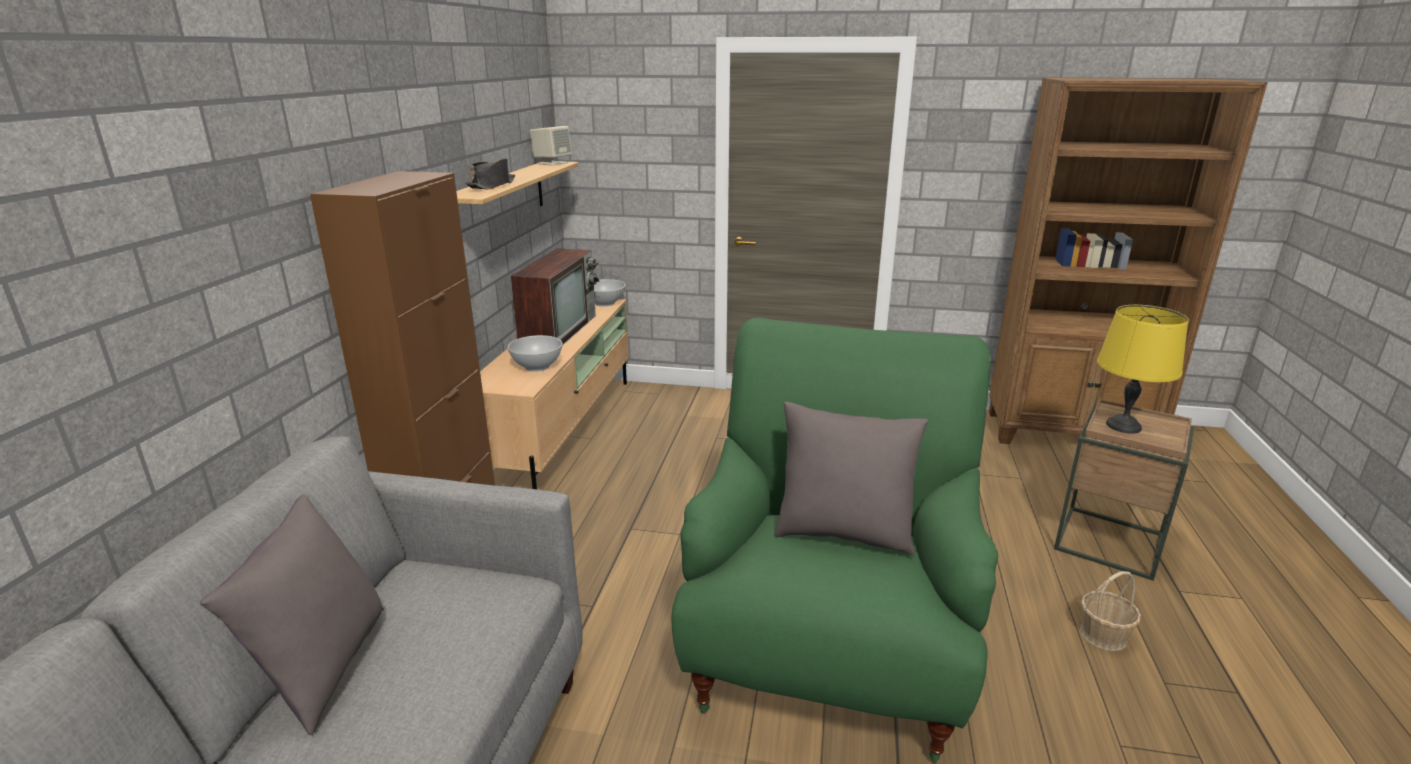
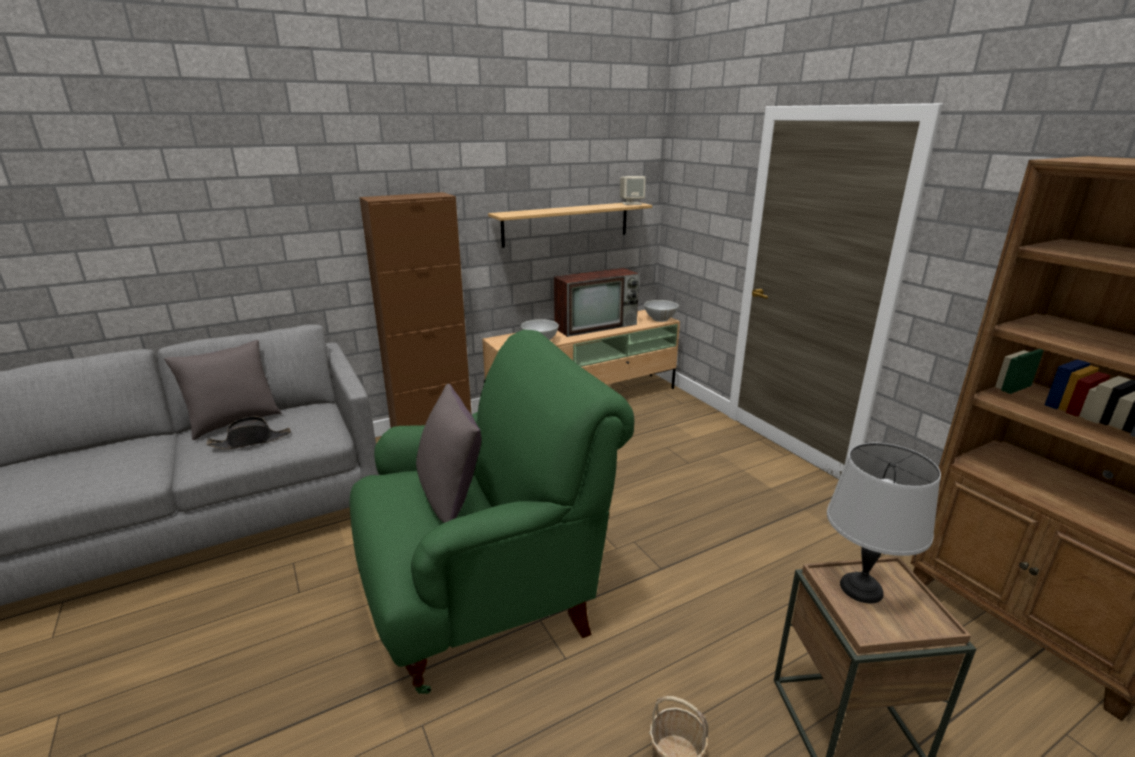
camera: 50 degrees right, 0 degrees up
black hat [465,159,515,189] -> black hat moved to [207,417,291,449]
yellow table lamp [1097,305,1189,434] -> grey table lamp [827,443,941,603]

